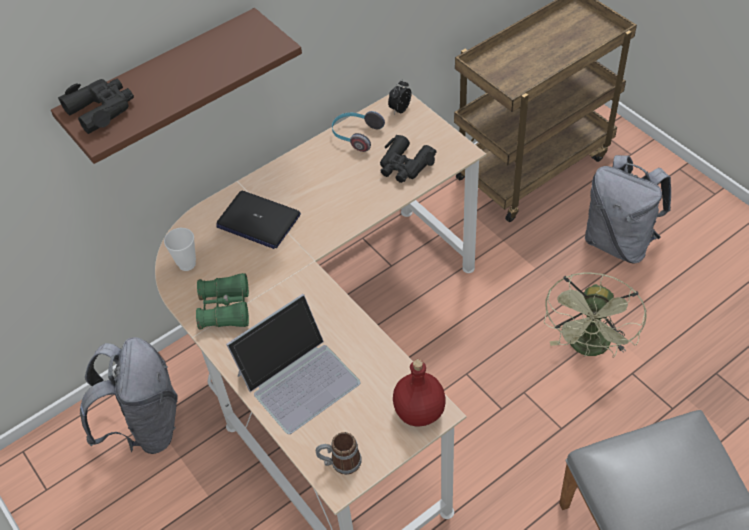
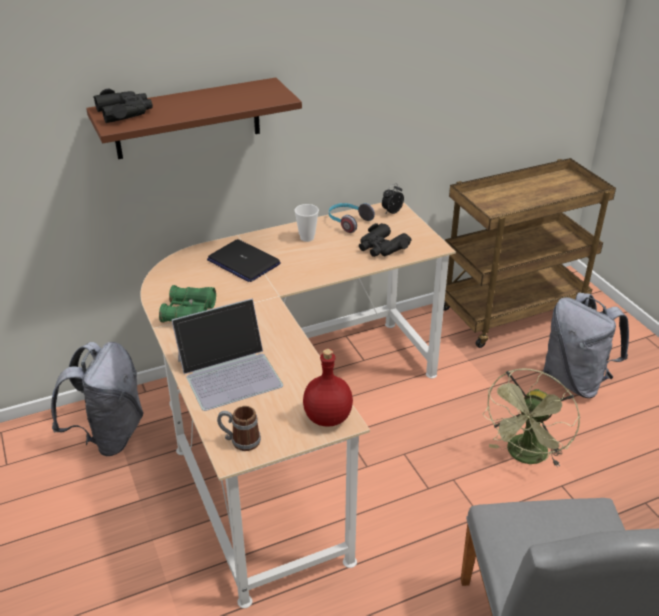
camera: 10 degrees right, 15 degrees down
cup [164,228,196,271] -> cup moved to [294,204,319,242]

